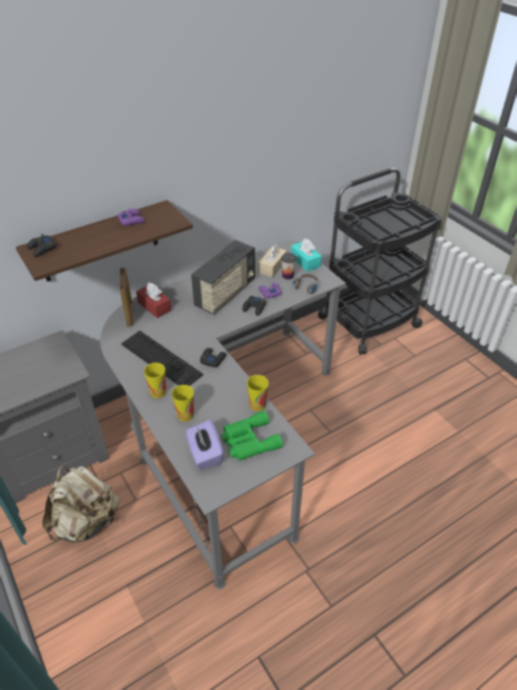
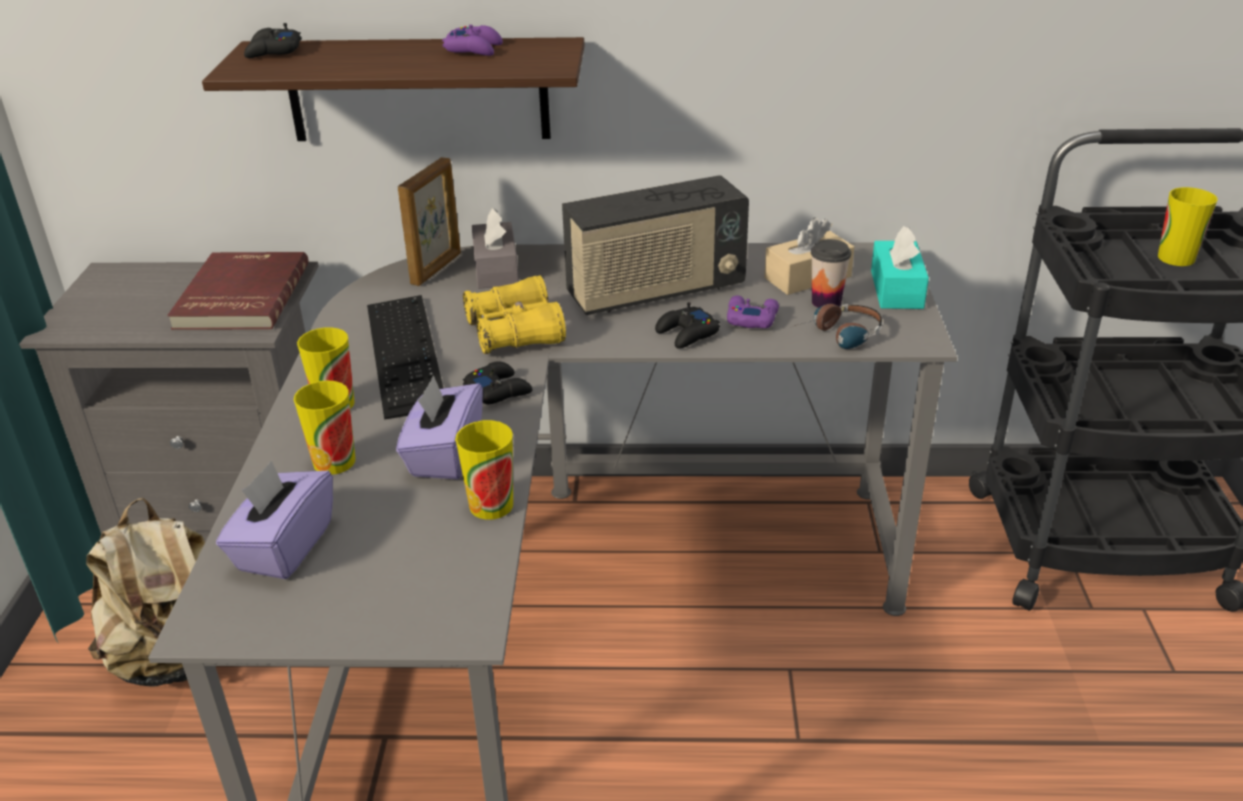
camera: 35 degrees right, 10 degrees down
red tissue box [136,283,172,318] -> grey tissue box [472,209,519,289]
green binoculars [221,411,283,461] -> none
none -> red book [167,252,308,330]
none -> purple tissue box [396,375,483,480]
none -> yellow binoculars [463,275,566,354]
none -> cup [1158,187,1218,266]

